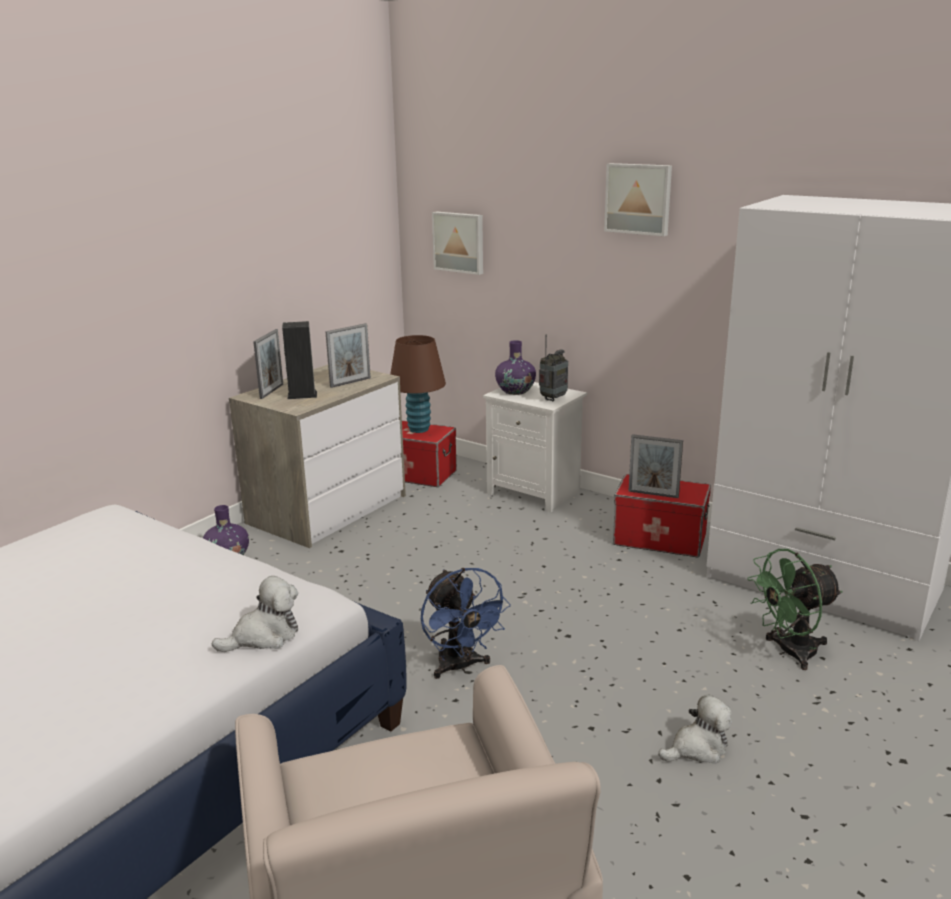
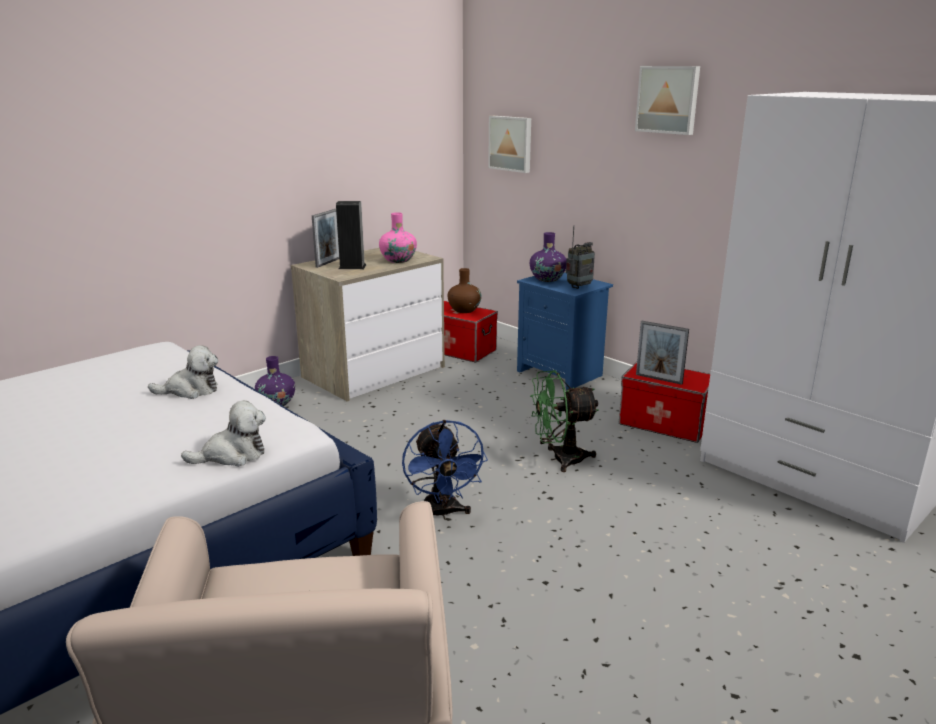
camera: 10 degrees right, 0 degrees up
picture frame [325,323,371,388] -> pink vase [379,212,417,263]
brown table lamp [390,335,446,433] -> brown vase [448,268,481,313]
white nightstand [483,382,587,512] -> blue nightstand [517,272,613,390]
plush toy [658,695,732,764] -> plush toy moved to [148,345,218,399]
green fan [747,549,843,670] -> green fan moved to [530,370,599,472]

